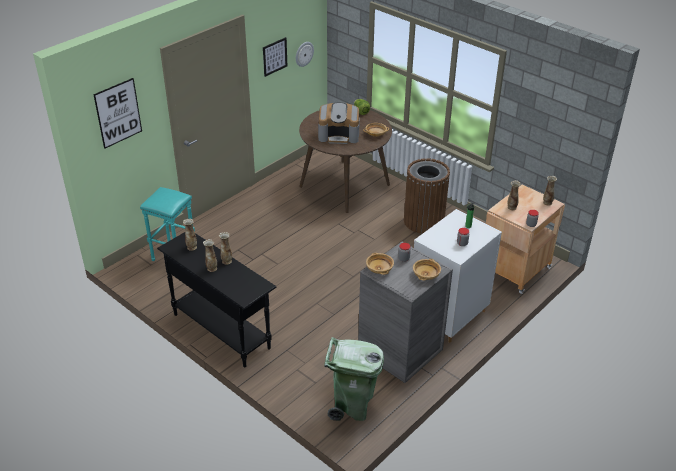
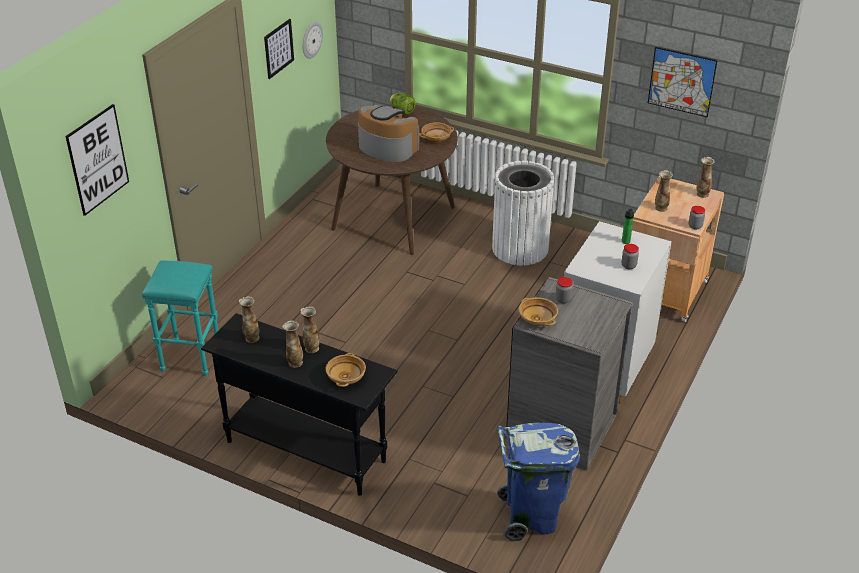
camera: 15 degrees left, 0 degrees up
coffee machine [318,102,360,144] -> coffee machine turned 135 degrees counterclockwise [358,105,419,162]
green trash can [324,337,384,421] -> blue trash can [497,423,580,542]
brown trash can [404,158,450,234] -> white trash can [492,161,555,266]
beige bowl [413,259,441,281] -> beige bowl moved to [326,353,366,387]
none -> picture [648,47,718,117]

